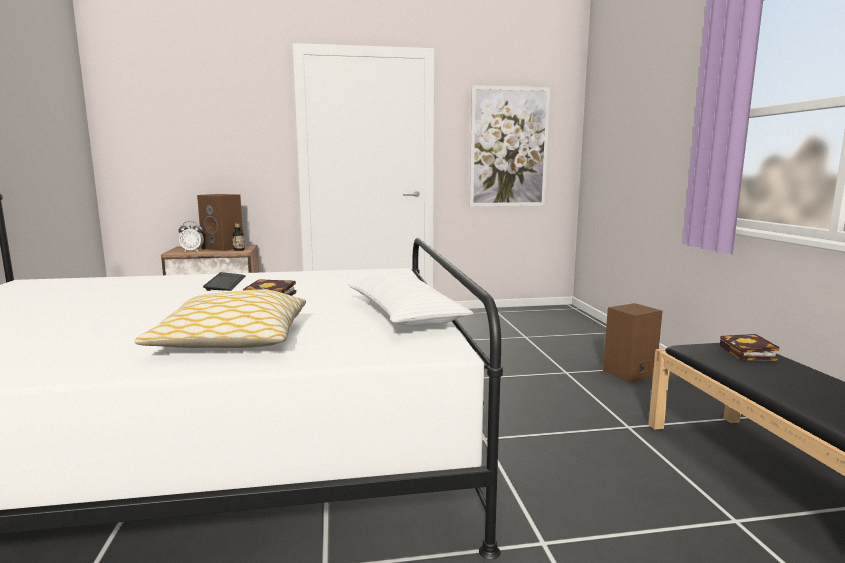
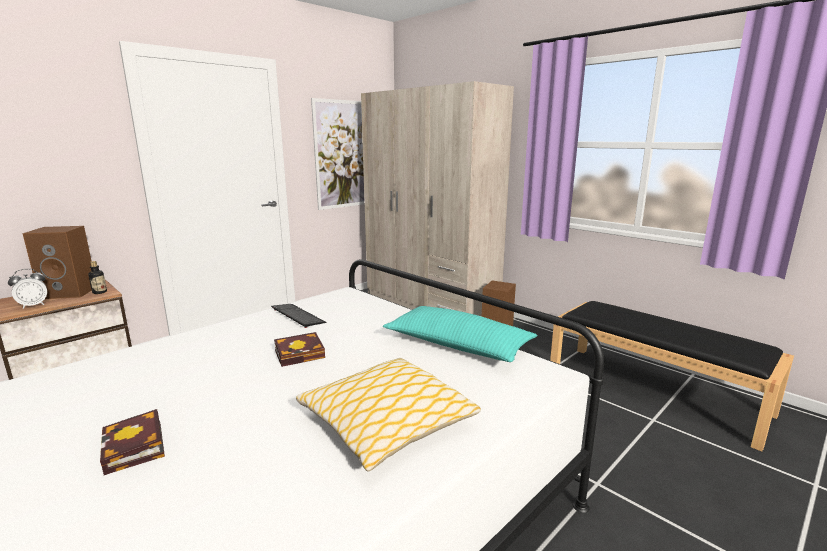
camera: 35 degrees left, 5 degrees up
keyboard [203,272,245,291] -> keyboard moved to [271,304,326,328]
white pillow [348,272,473,327] -> turquoise pillow [383,306,537,362]
book [720,334,779,361] -> book moved to [100,409,165,475]
none -> beige wardrobe [361,81,514,317]

